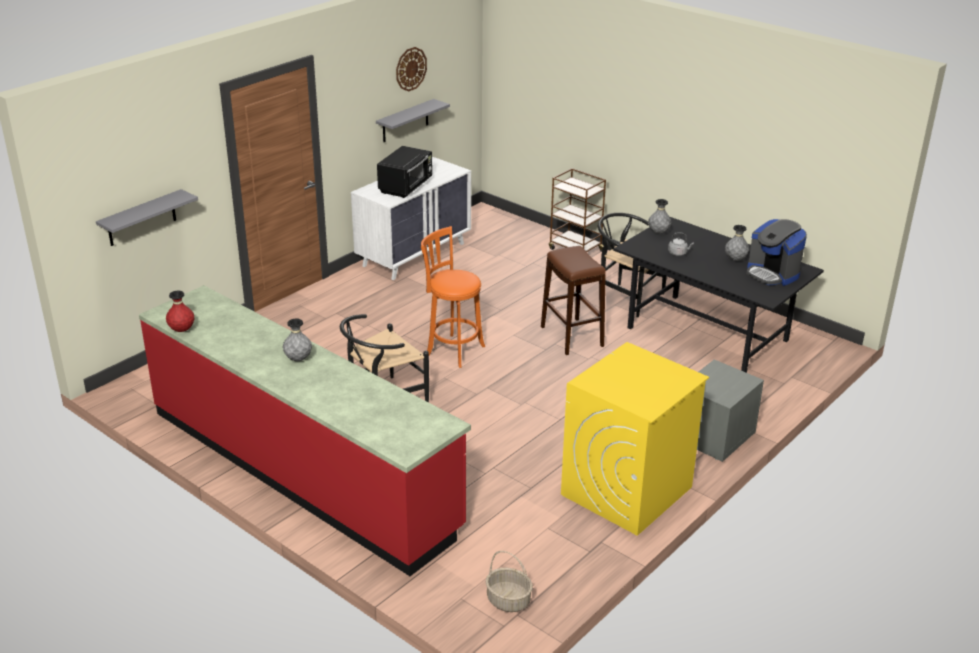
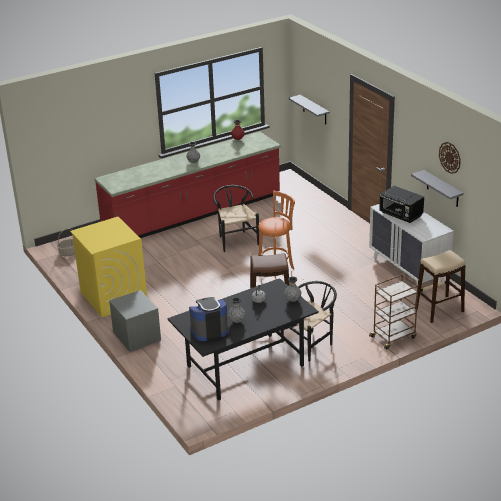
camera: 110 degrees right, 0 degrees up
none -> beige stool [415,250,466,323]

